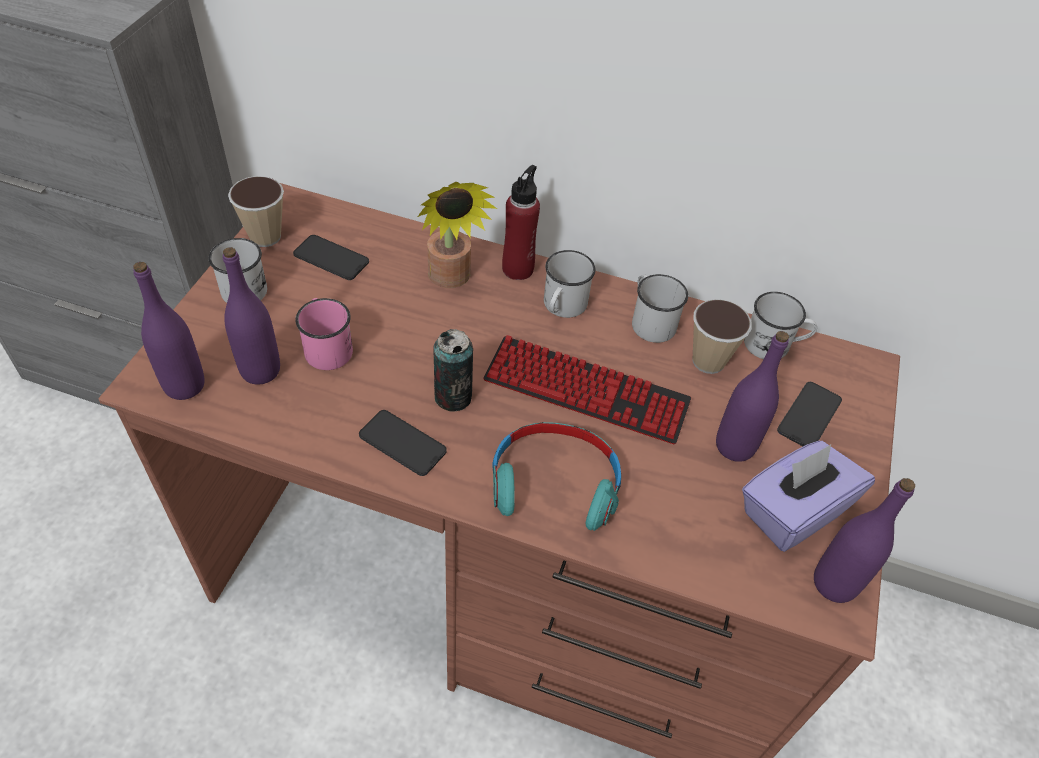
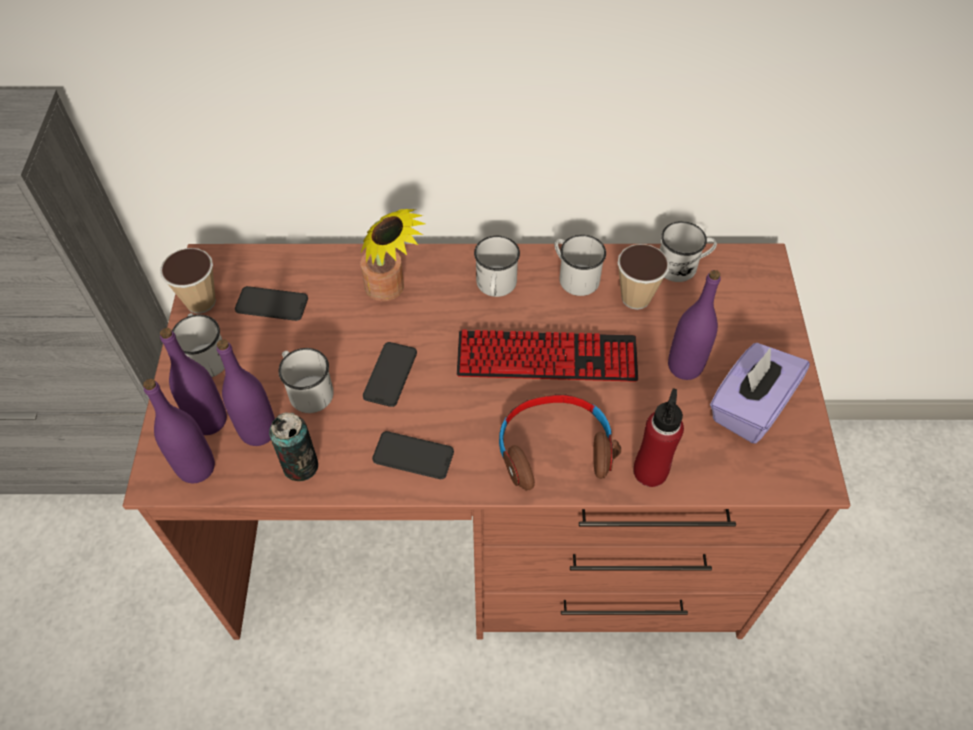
camera: 15 degrees left, 5 degrees up
pink mug [295,298,353,370] -> white mug [278,348,334,413]
can [433,329,473,411] -> can moved to [269,413,318,481]
turquoise headphones [492,422,621,531] -> brown headphones [499,394,621,491]
red bottle [502,165,540,280] -> red bottle moved to [633,388,684,487]
phone [777,382,842,446] -> phone moved to [363,342,417,407]
purple bottle [814,478,915,603] -> purple bottle moved to [160,328,227,435]

